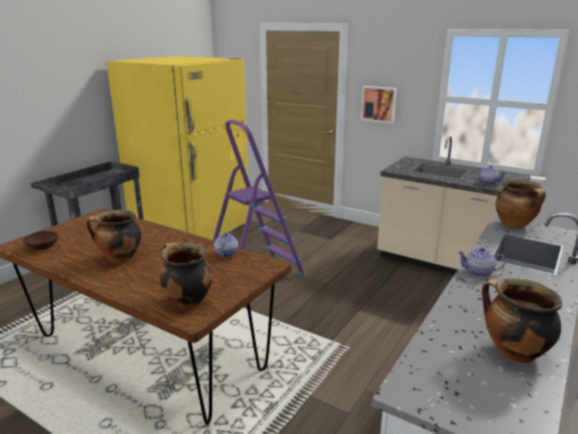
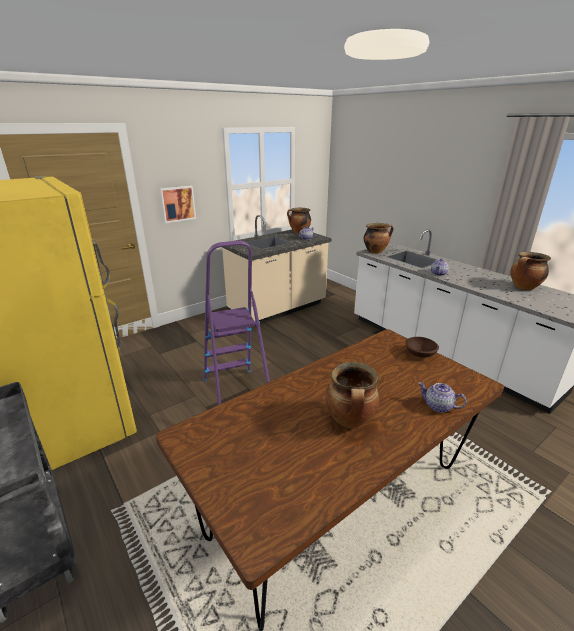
camera: 70 degrees left, 5 degrees up
brown bowl [23,231,59,250] -> brown bowl moved to [405,337,439,358]
cooking pot [159,242,213,308] -> cooking pot moved to [287,208,311,234]
teapot [214,230,238,258] -> teapot moved to [418,382,467,413]

